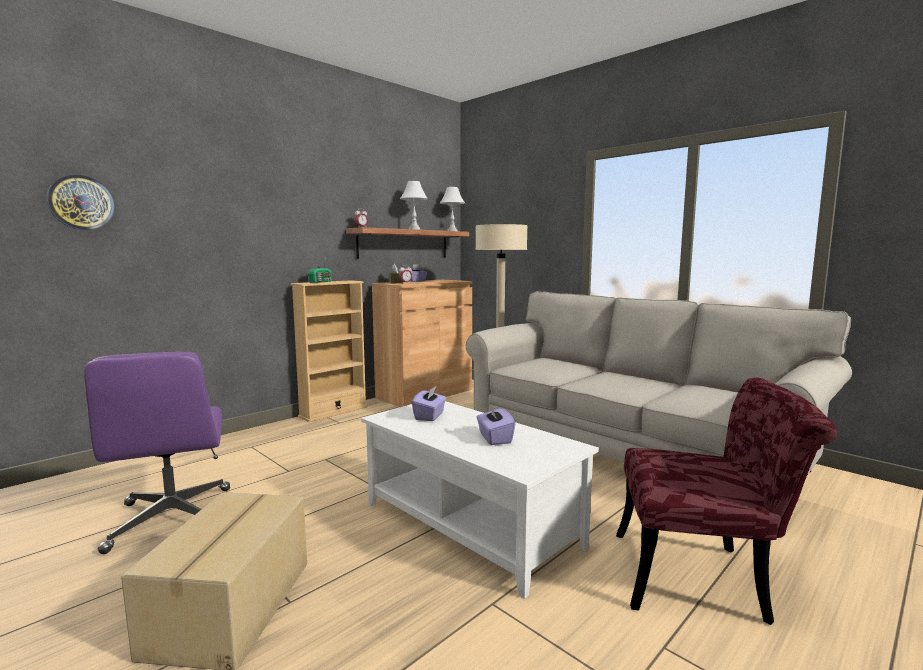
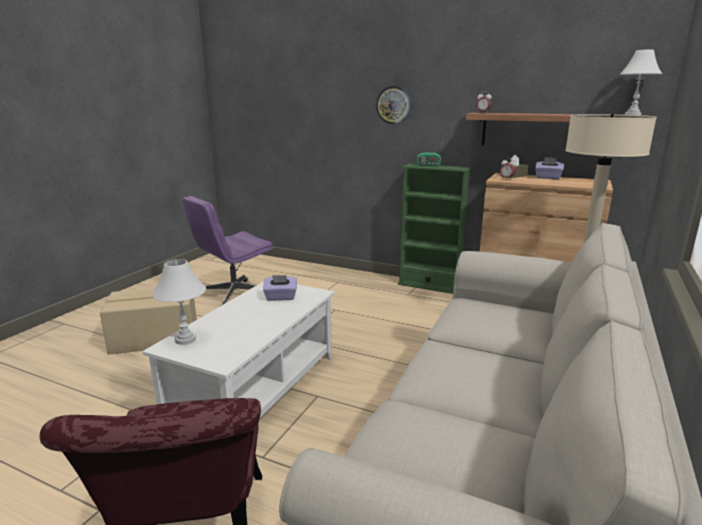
camera: 70 degrees right, 10 degrees up
wall clock [47,174,115,230] -> wall clock moved to [376,86,411,125]
beige bookcase [291,280,368,422] -> green bookcase [398,164,471,294]
white table lamp [400,181,428,230] -> white table lamp moved to [152,259,206,345]
purple tissue box [477,404,515,445] -> none

